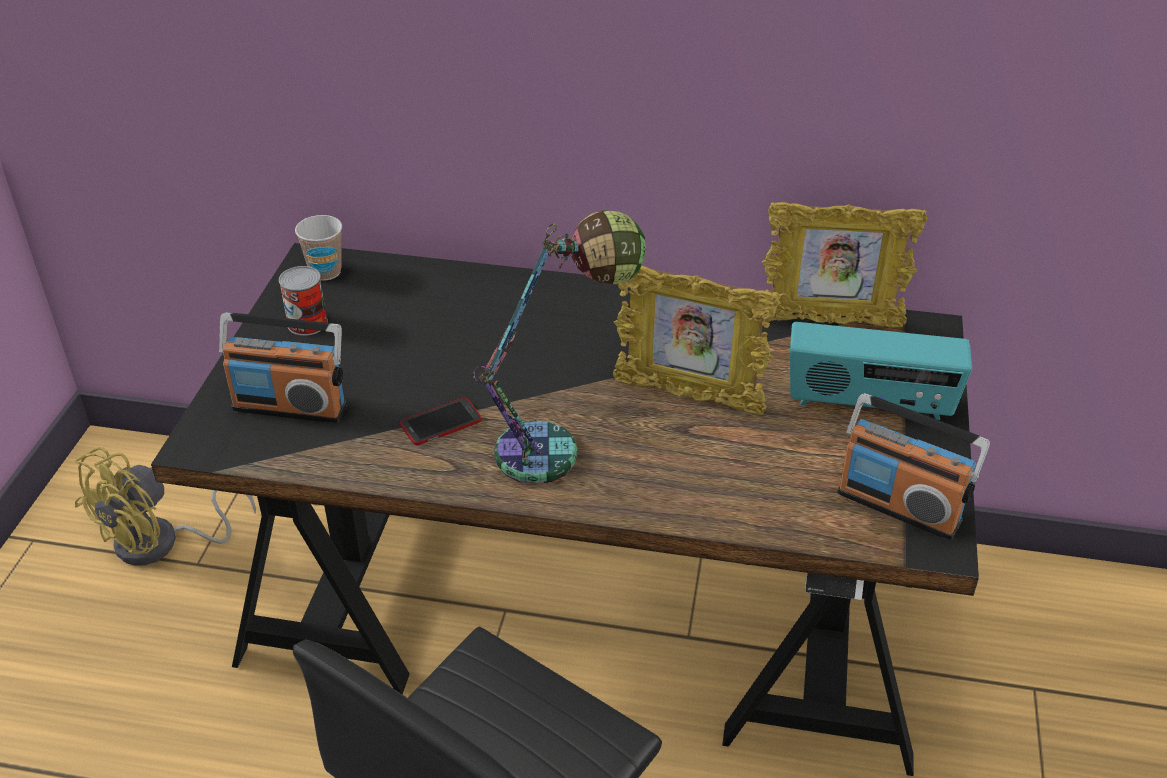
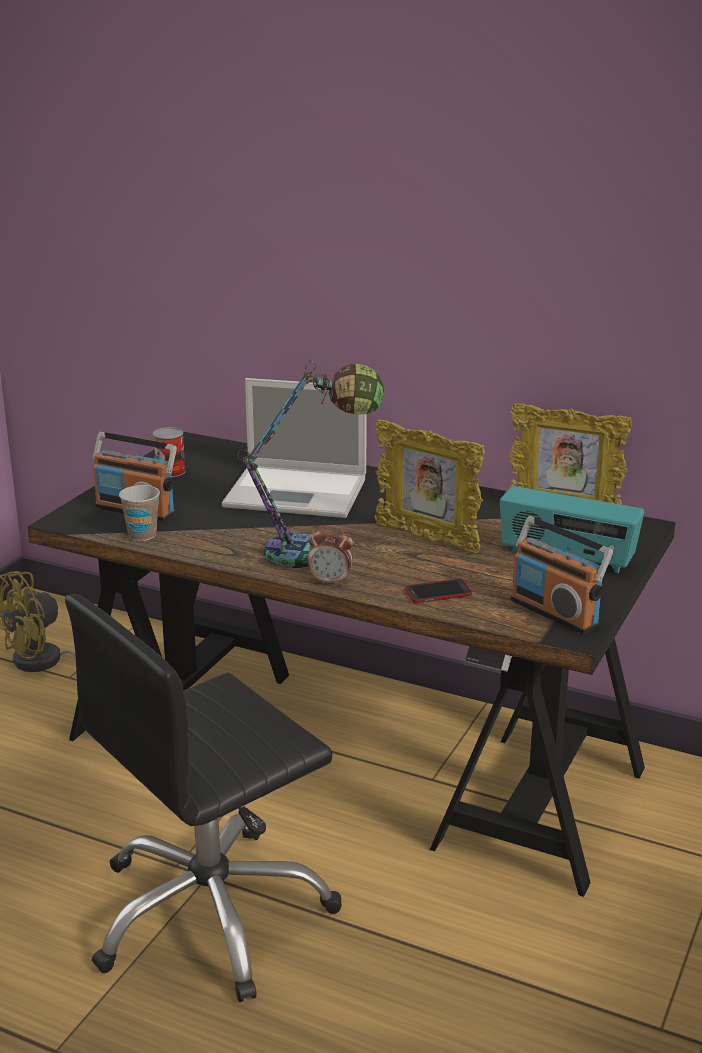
camera: 15 degrees right, 15 degrees down
cup [295,215,342,281] -> cup moved to [119,485,160,541]
phone [400,397,482,445] -> phone moved to [405,579,472,603]
none -> laptop [222,378,367,518]
none -> alarm clock [307,525,353,586]

